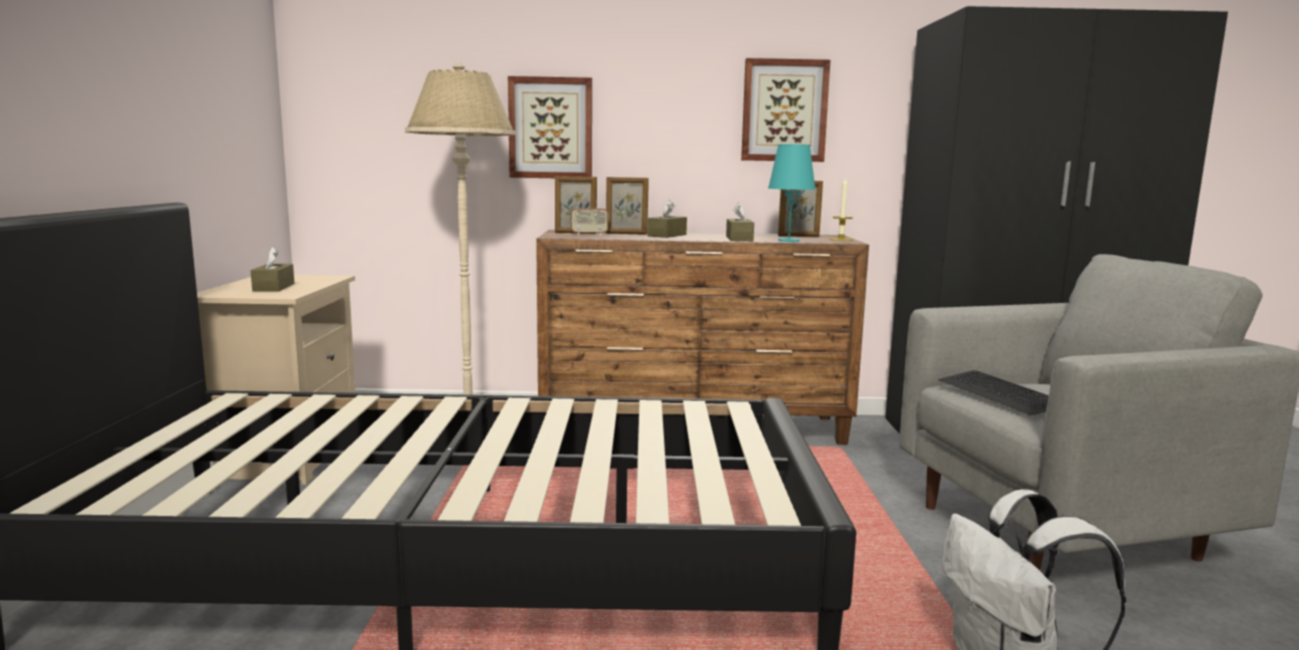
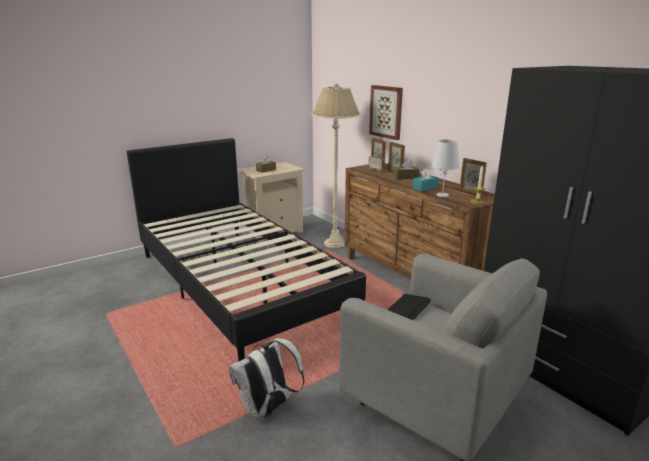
camera: 55 degrees right, 10 degrees up
brown tissue box [726,202,754,241] -> turquoise tissue box [412,168,439,191]
picture [741,58,830,162] -> none
turquoise table lamp [768,144,816,242] -> white table lamp [431,139,460,197]

